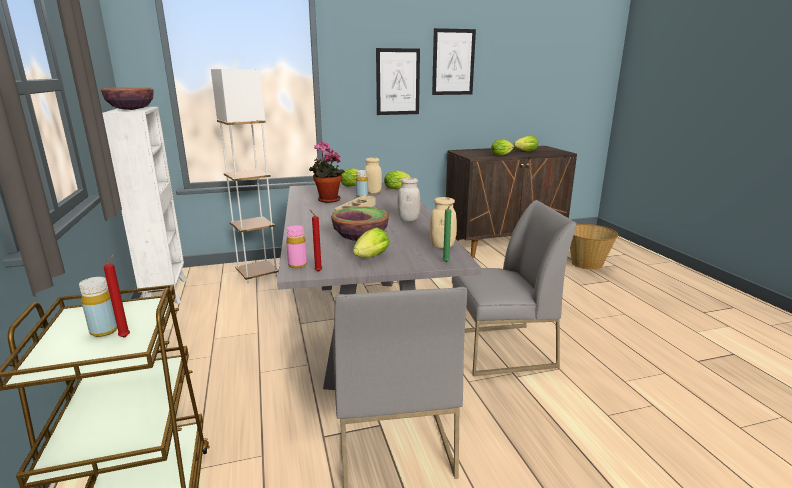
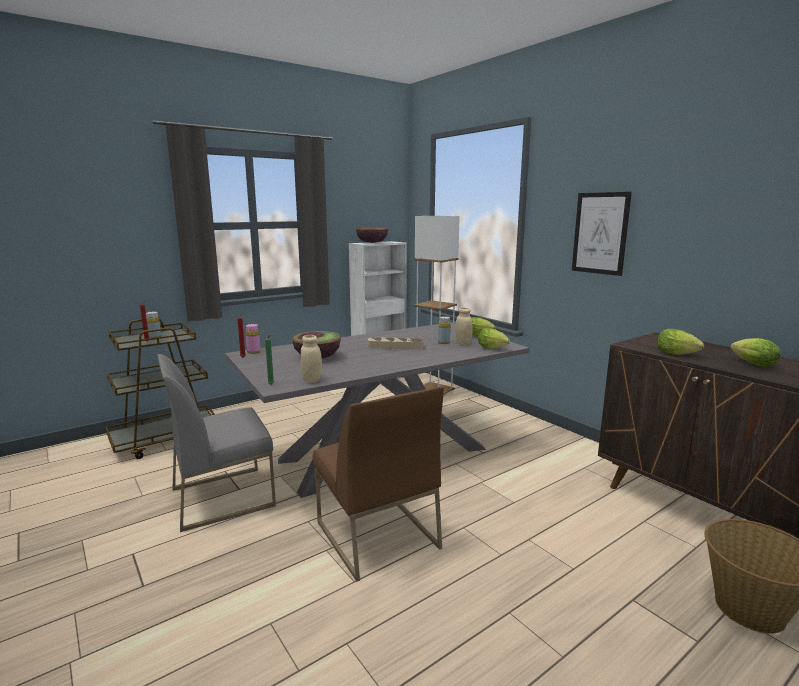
camera: 70 degrees right, 5 degrees down
potted plant [309,141,345,203] -> none
lettuce [353,227,389,258] -> none
white jar [397,178,420,221] -> none
picture [432,28,476,95] -> none
grey chair [452,200,577,376] -> brown chair [312,386,444,582]

